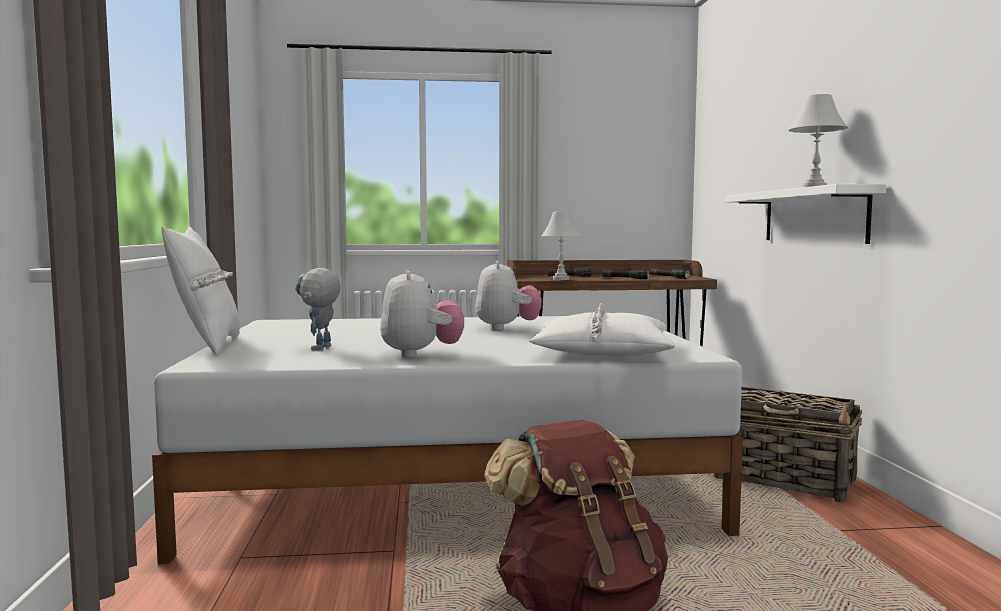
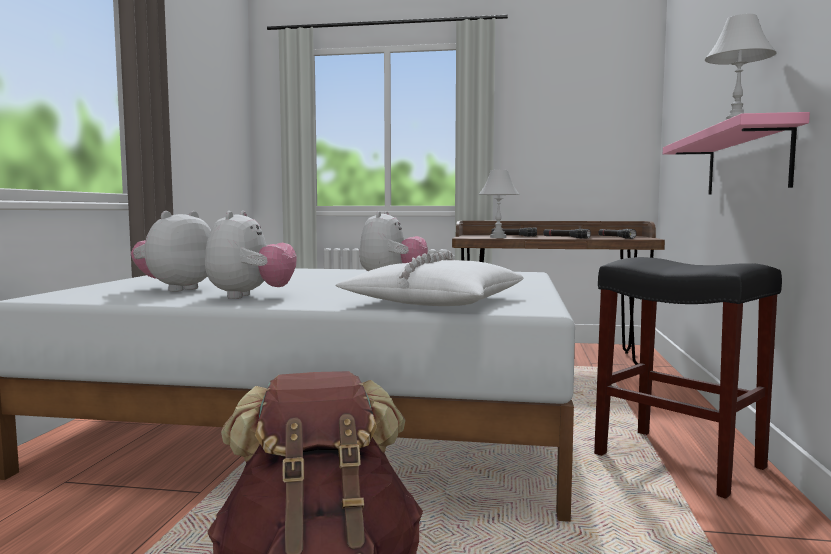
camera: 15 degrees right, 0 degrees up
white pillow [161,226,240,355] -> none
toy robot [295,268,341,350] -> plush toy [131,211,211,292]
basket [714,387,863,503] -> black stool [594,257,782,499]
white shelf [725,184,886,244] -> pink shelf [663,112,810,195]

